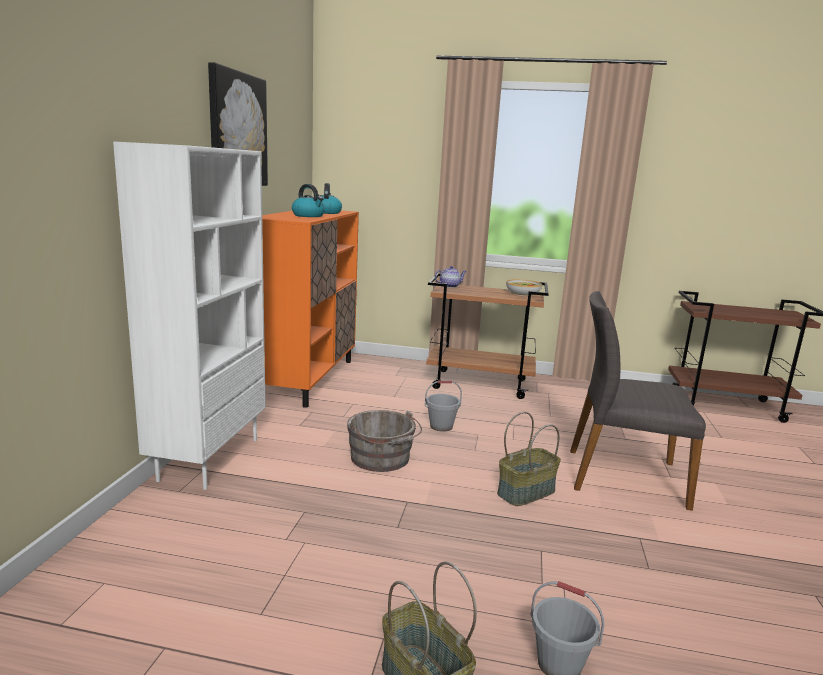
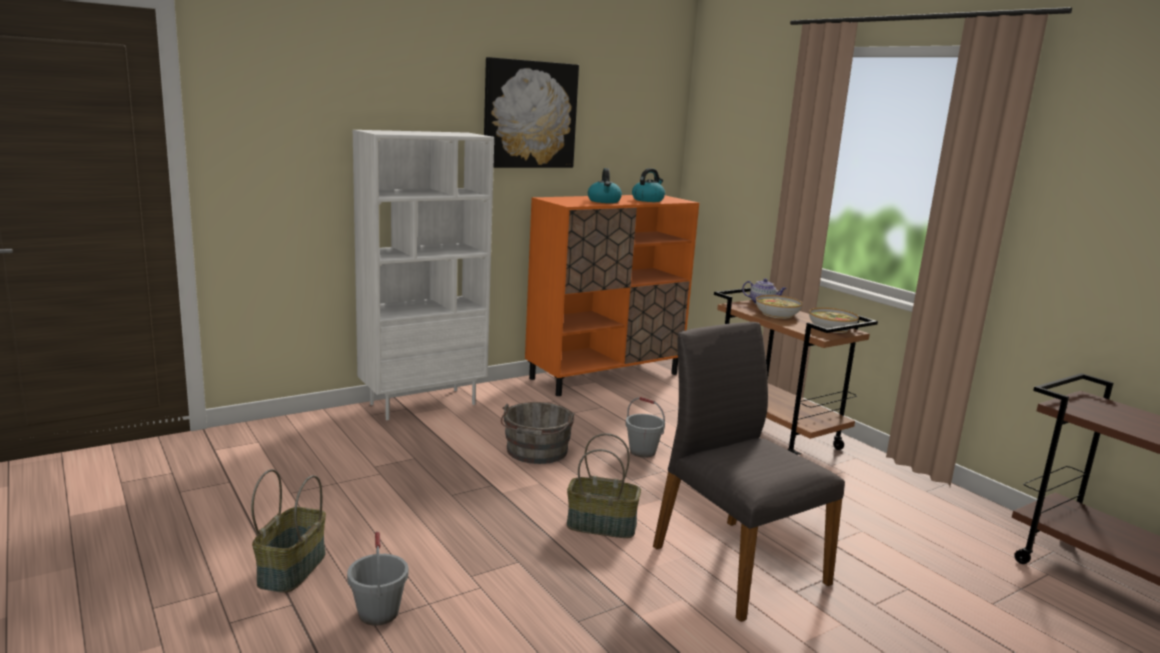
camera: 45 degrees right, 0 degrees up
none -> bowl [756,295,802,319]

